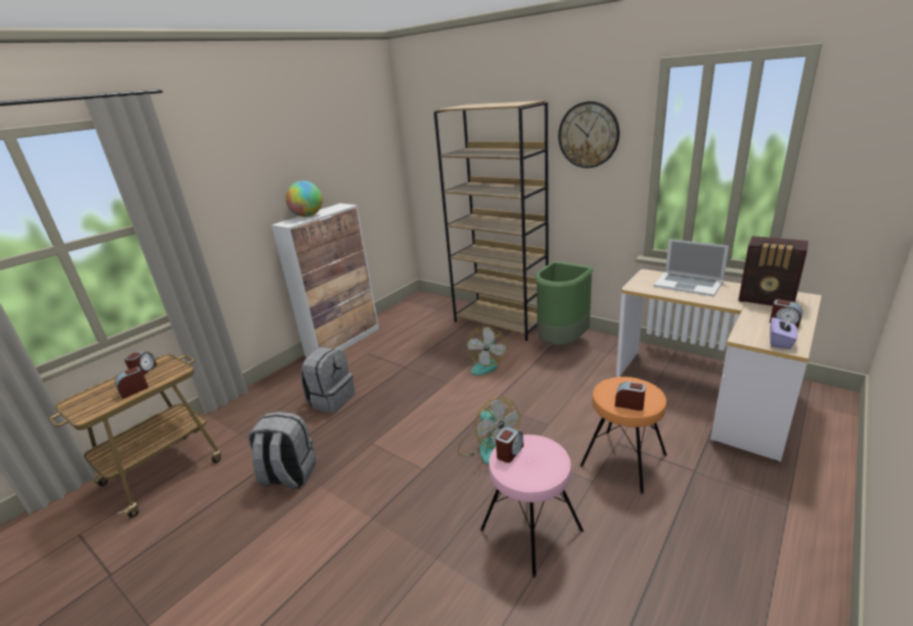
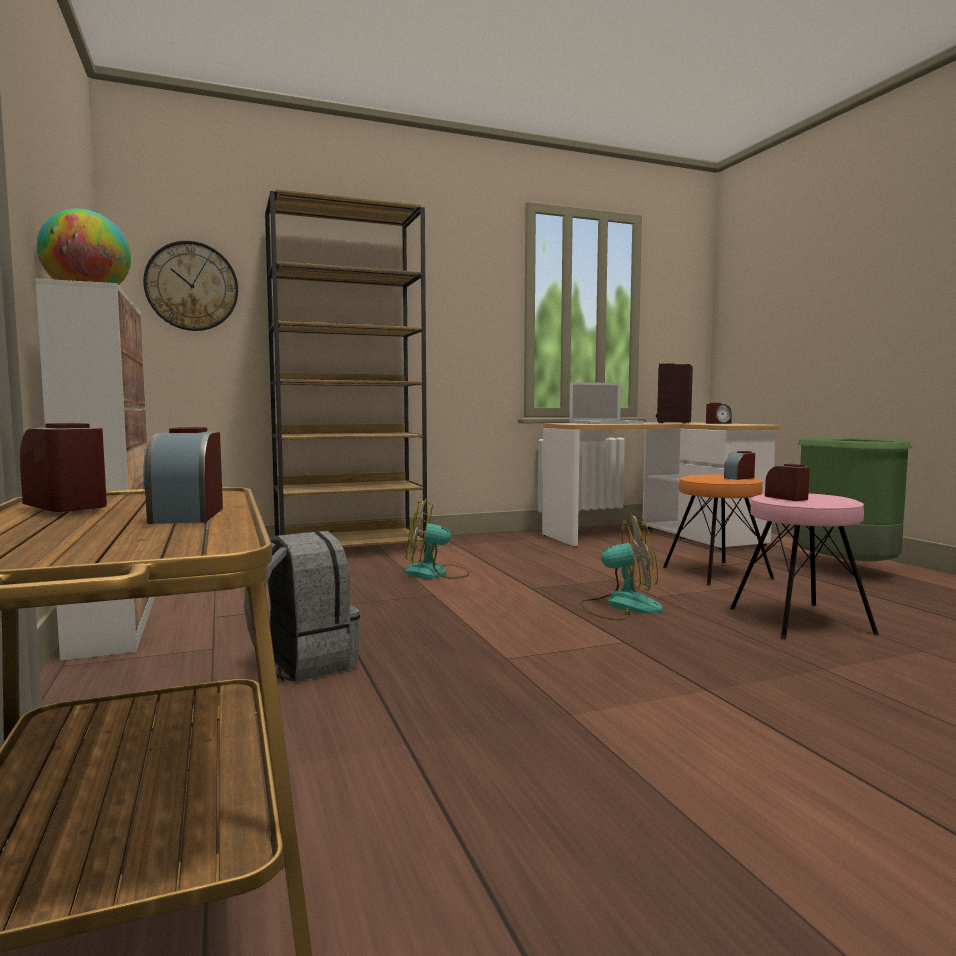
camera: 60 degrees left, 20 degrees down
grey backpack [248,412,317,489] -> none
fan [465,327,507,375] -> fan turned 135 degrees clockwise [404,499,470,579]
green trash can [535,261,593,345] -> green trash can moved to [798,438,912,561]
wall clock [558,101,620,168] -> wall clock moved to [143,241,238,331]
radio [738,236,808,306] -> radio turned 135 degrees clockwise [656,363,693,423]
purple tissue box [770,317,798,349] -> none

